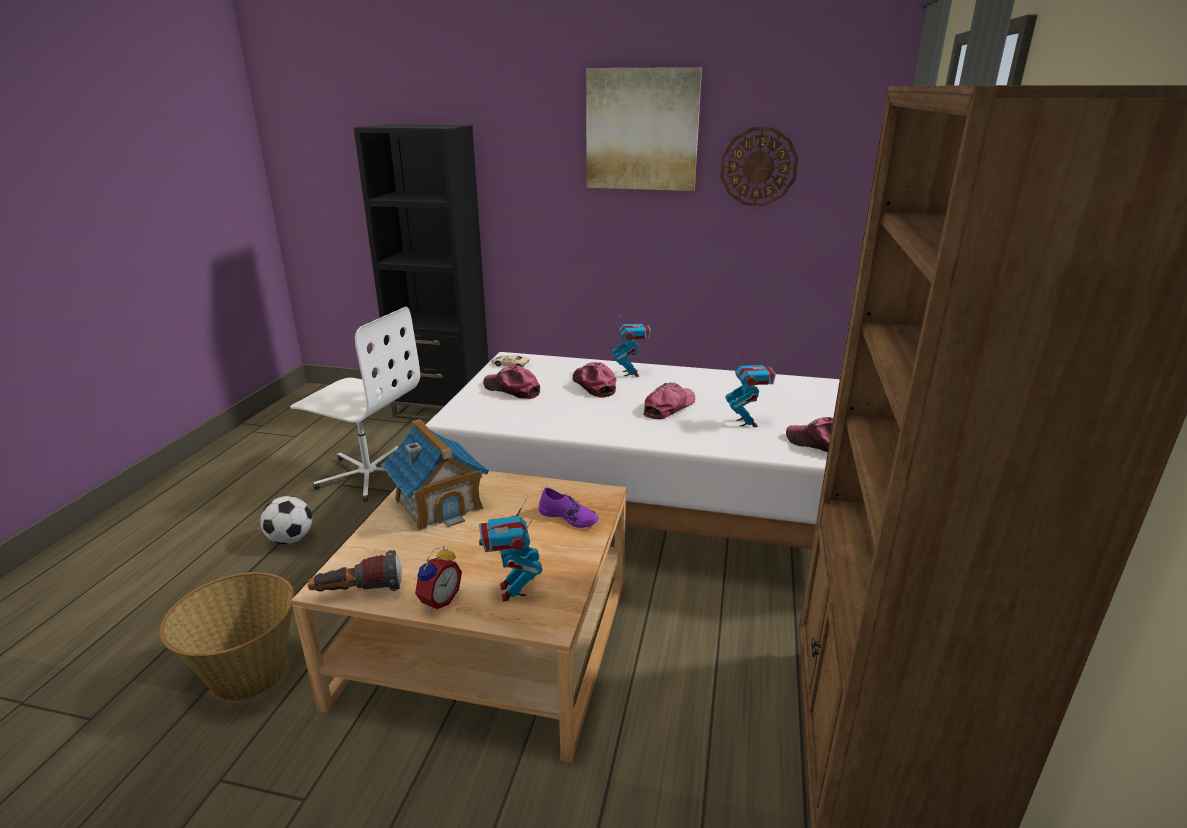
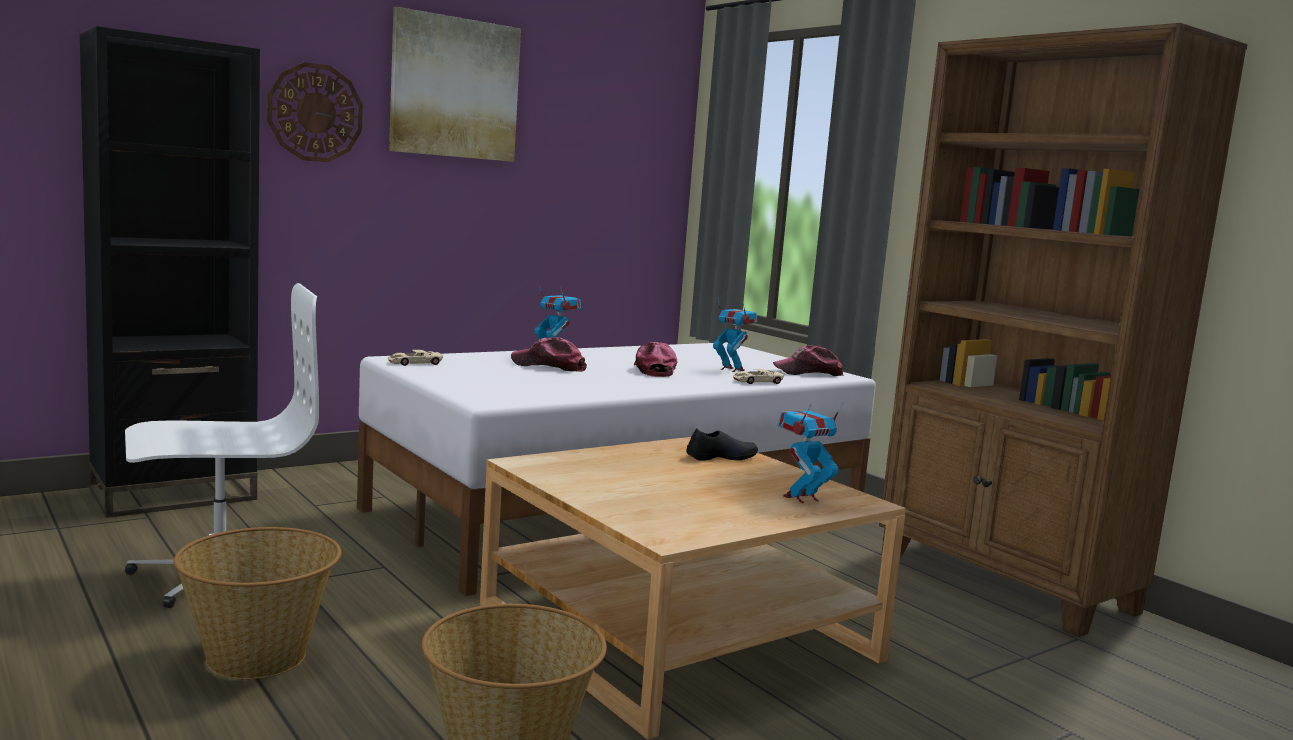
camera: 50 degrees left, 15 degrees down
football [260,496,312,544] -> basket [174,527,341,679]
flashlight [308,550,402,592] -> none
toy house [381,419,489,531] -> none
alarm clock [414,545,462,611] -> none
toy robot [479,499,542,601] -> toy robot turned 120 degrees clockwise [778,402,844,503]
cap [483,365,540,399] -> none
purple shoe [539,488,599,528] -> black shoe [686,428,758,461]
wall clock [720,127,798,206] -> wall clock moved to [267,62,363,162]
none -> beige toy car [733,369,784,384]

